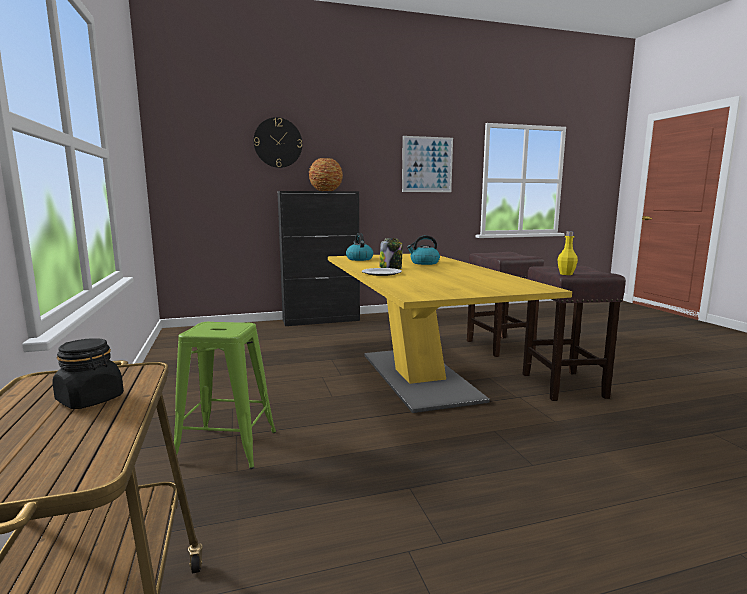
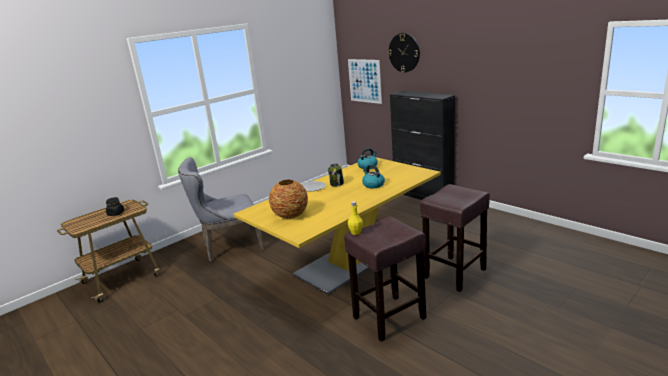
camera: 65 degrees right, 10 degrees up
green stool [174,322,276,469] -> grey chair [178,157,265,262]
vase [309,158,343,191] -> vase moved to [269,180,308,219]
picture [402,136,453,192] -> picture moved to [348,59,382,104]

